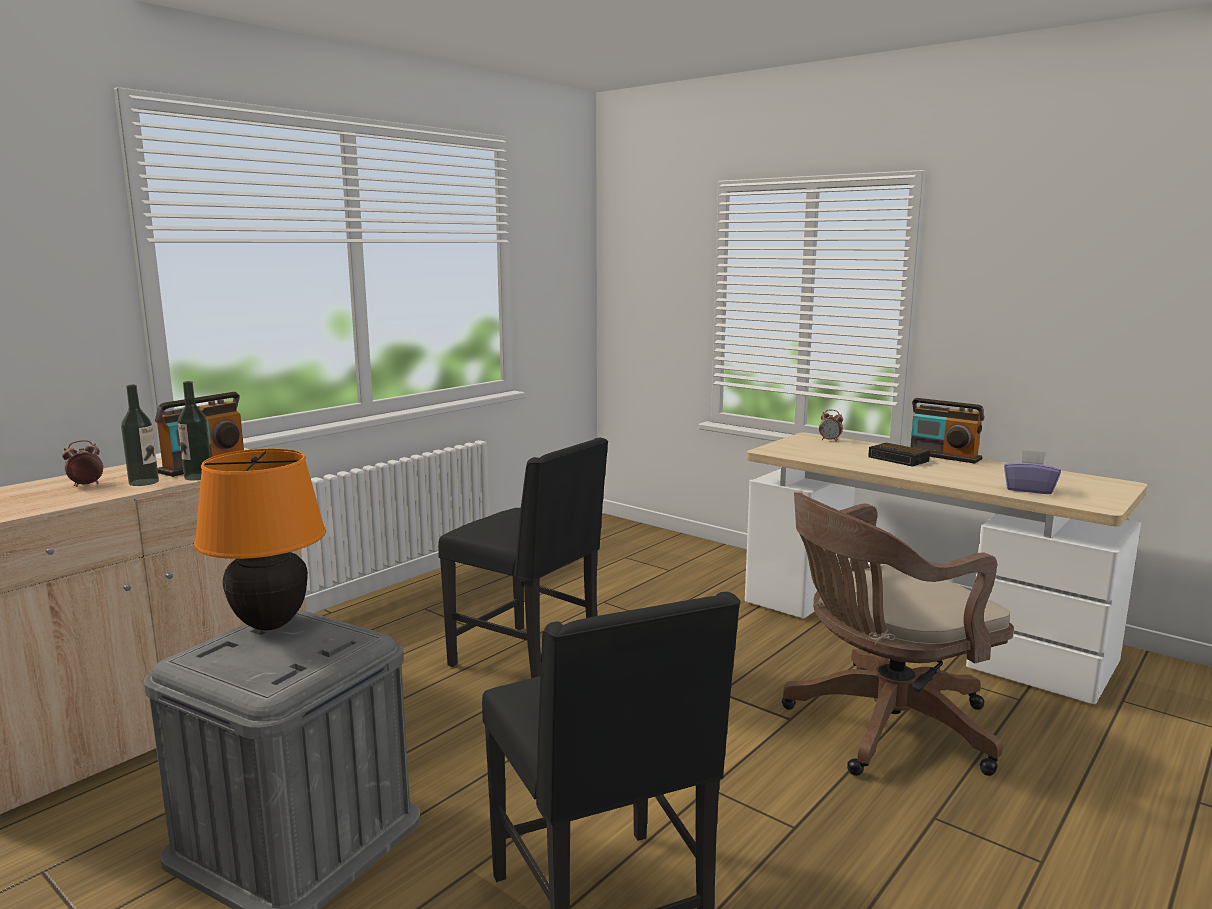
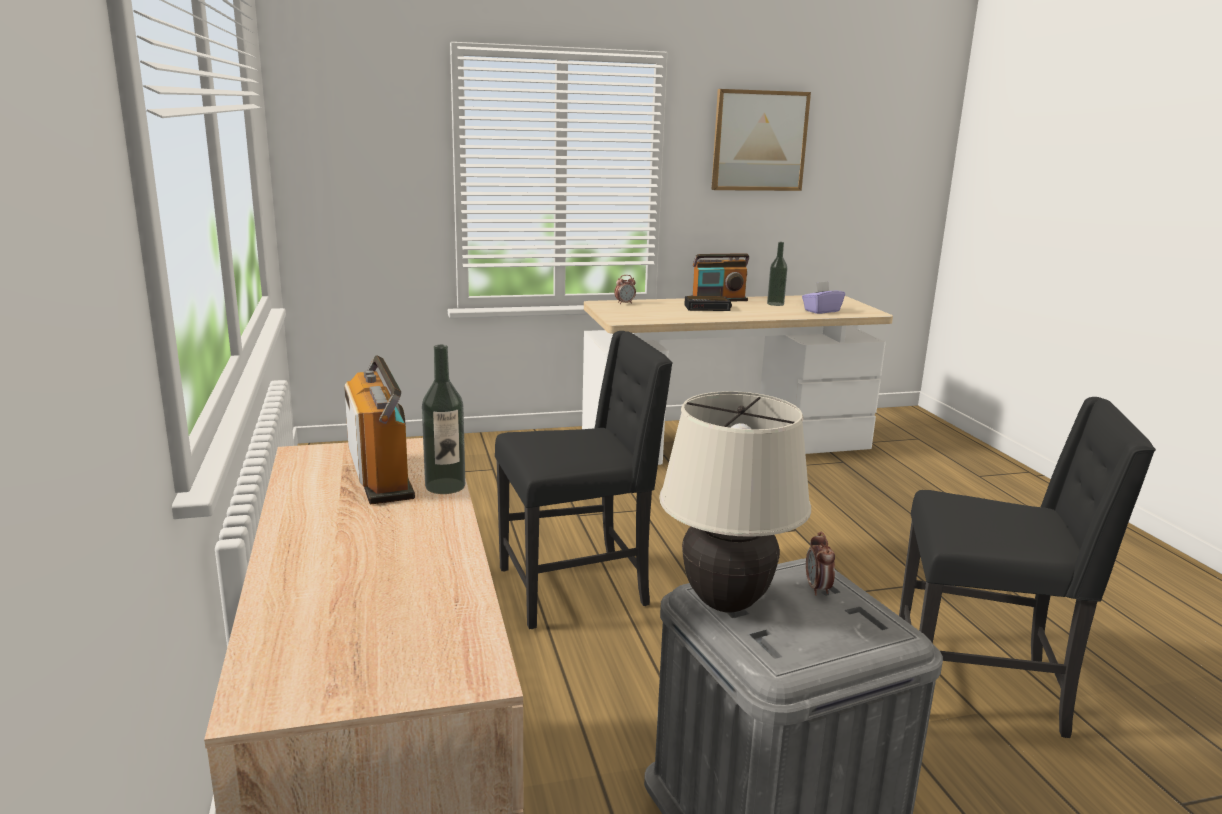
camera: 55 degrees left, 5 degrees up
alarm clock [62,440,103,487] -> alarm clock moved to [806,532,835,596]
bottle [121,385,159,486] -> bottle moved to [767,242,787,306]
orange table lamp [194,449,326,630] -> beige table lamp [659,391,811,613]
brown office chair [782,492,1014,776] -> none
none -> picture [711,89,811,191]

